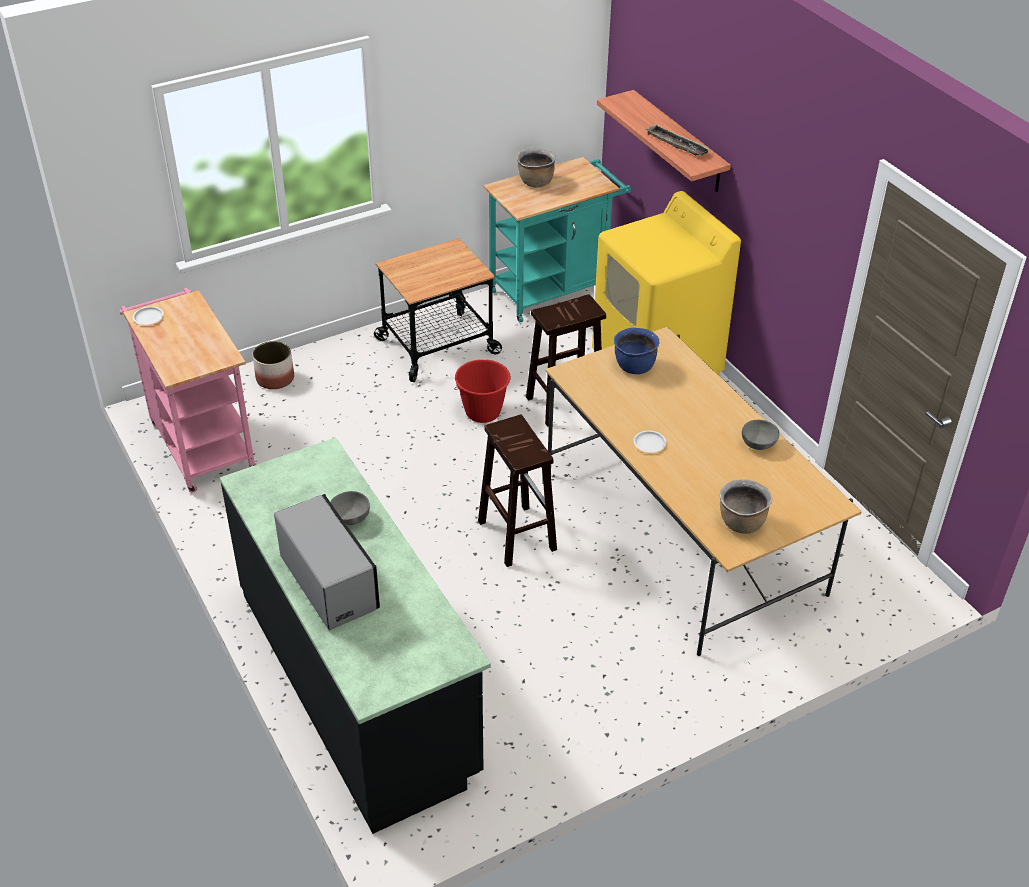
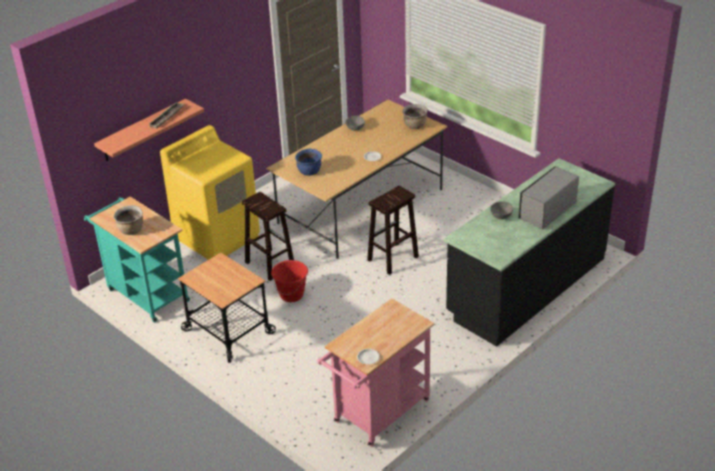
camera: 105 degrees left, 5 degrees down
planter [252,341,294,389] -> none

